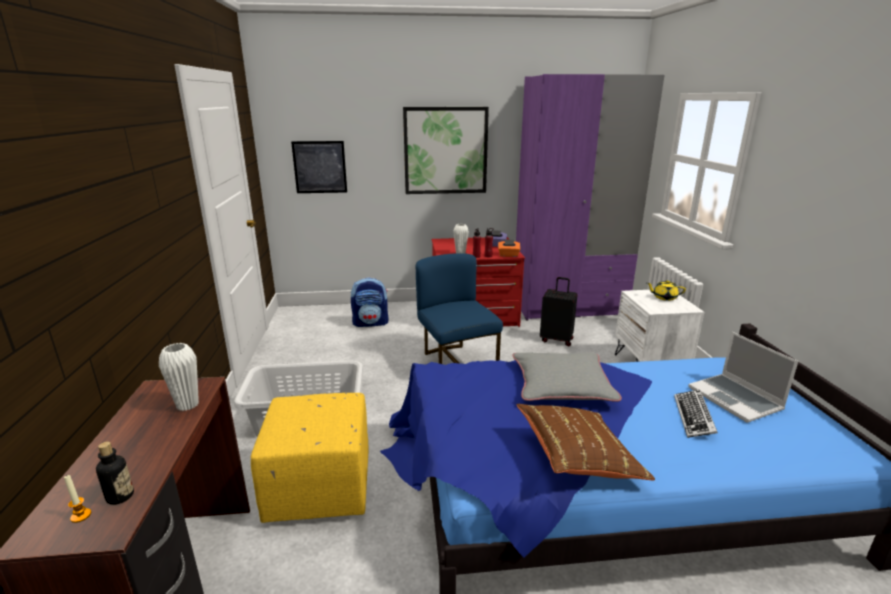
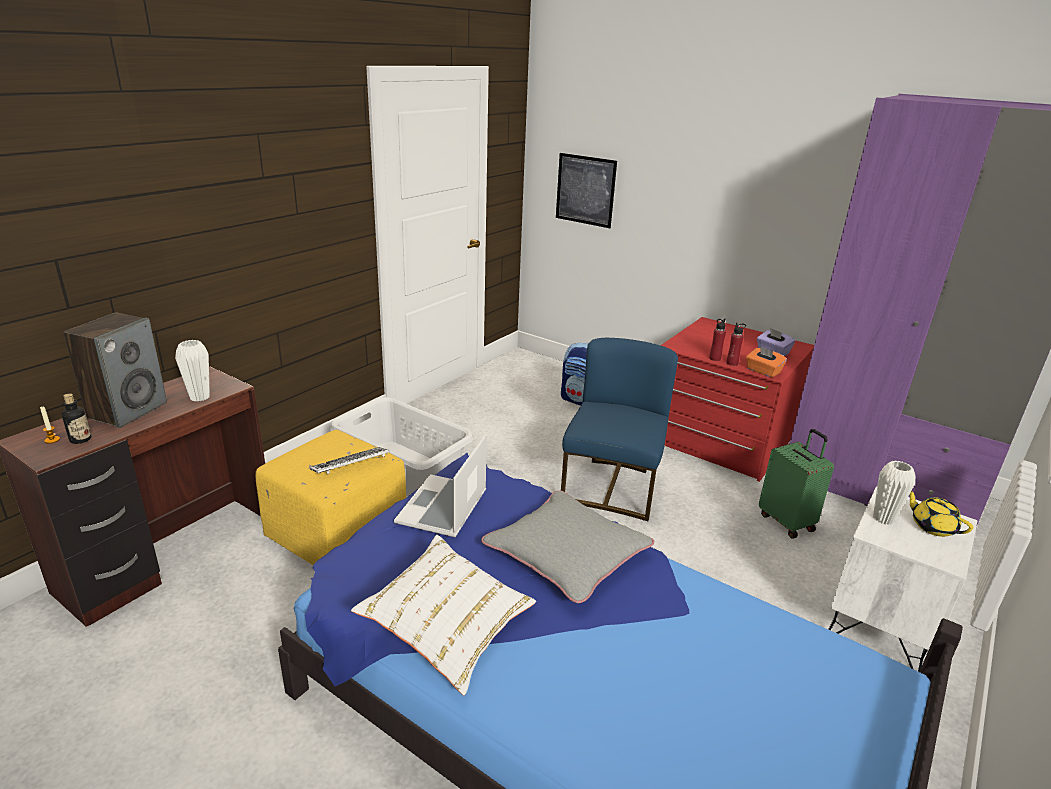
camera: 40 degrees right, 5 degrees up
picture [403,107,489,194] -> none
white vase [453,224,469,253] -> white vase moved to [873,460,915,525]
brown pillow [517,404,655,480] -> white pillow [351,535,536,695]
black suitcase [540,277,577,346] -> green suitcase [759,429,834,539]
keyboard [674,390,718,438] -> keyboard moved to [310,447,390,474]
laptop [688,332,798,423] -> laptop moved to [394,434,487,537]
none -> speaker [63,312,167,428]

